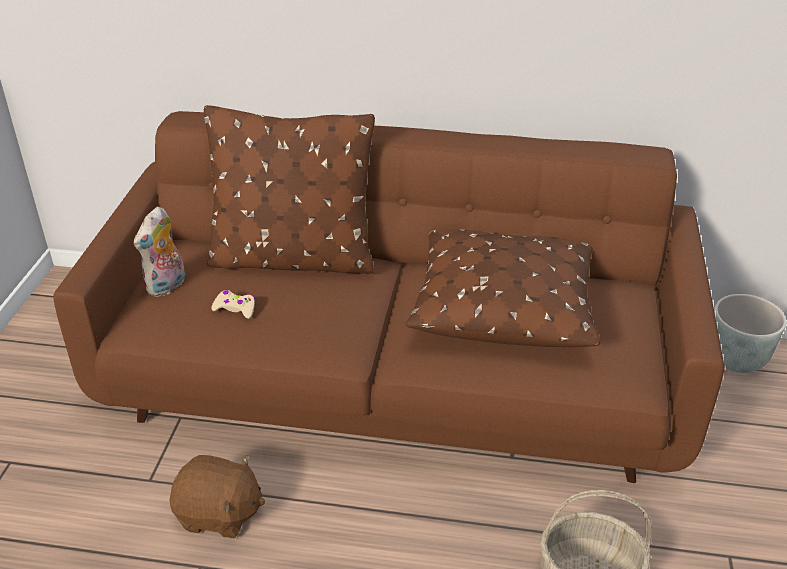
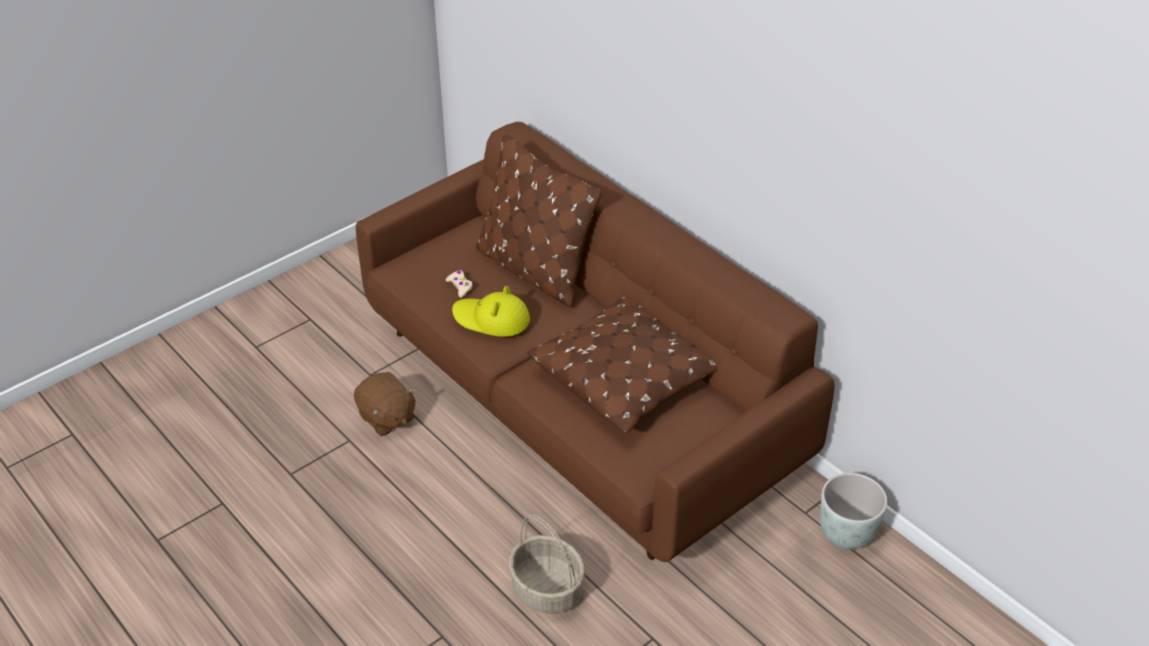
camera: 40 degrees right, 5 degrees up
plush toy [134,206,185,297] -> none
none -> yellow hat [452,286,530,337]

